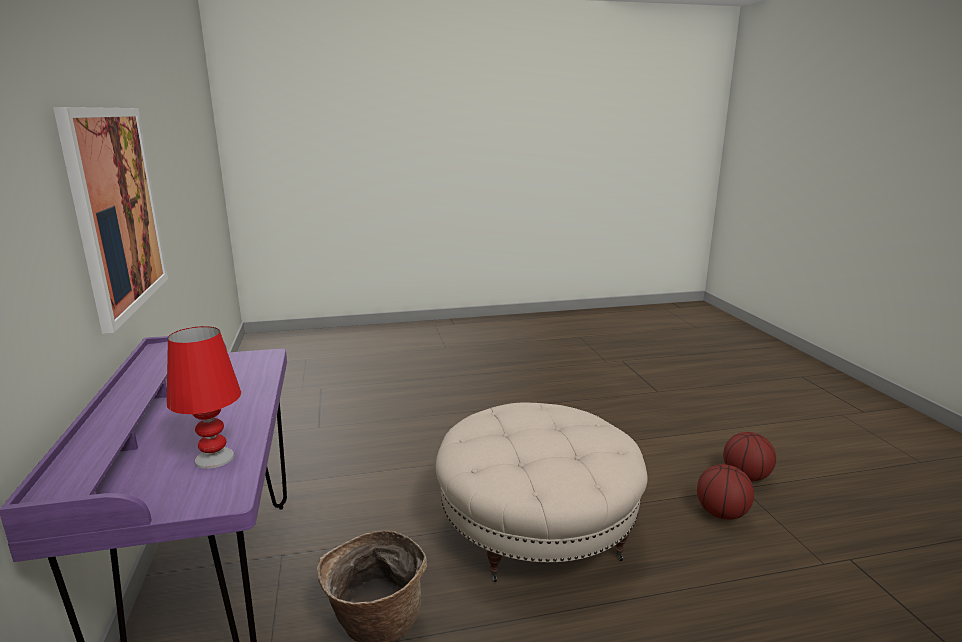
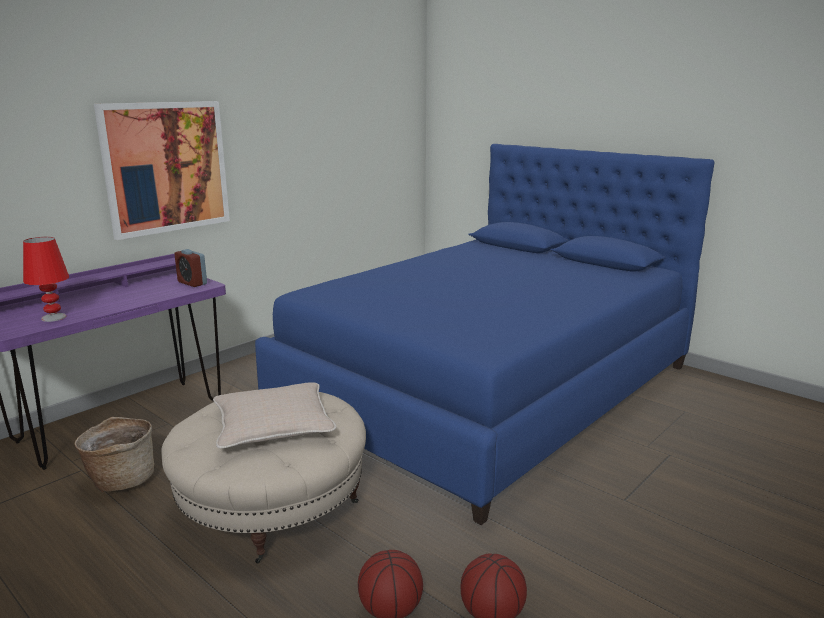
camera: 55 degrees right, 0 degrees up
none -> alarm clock [174,249,207,287]
none -> beige pillow [213,382,337,448]
none -> blue bed [255,144,715,525]

